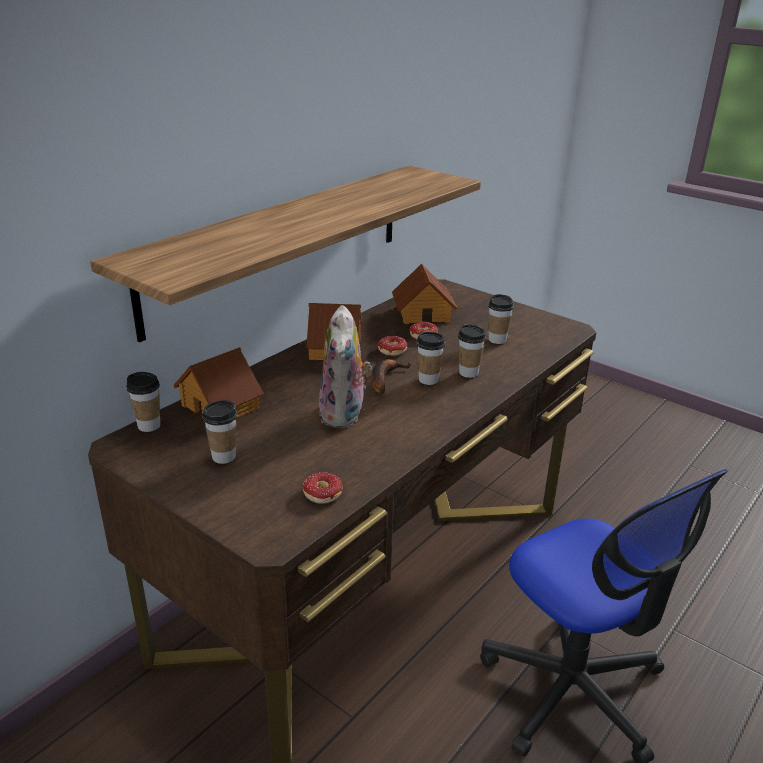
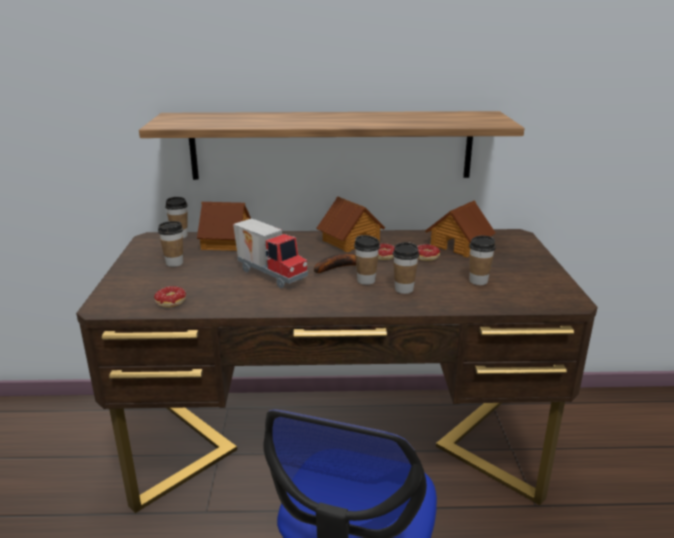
camera: 50 degrees right, 5 degrees down
plush toy [319,305,372,428] -> toy truck [233,219,308,288]

